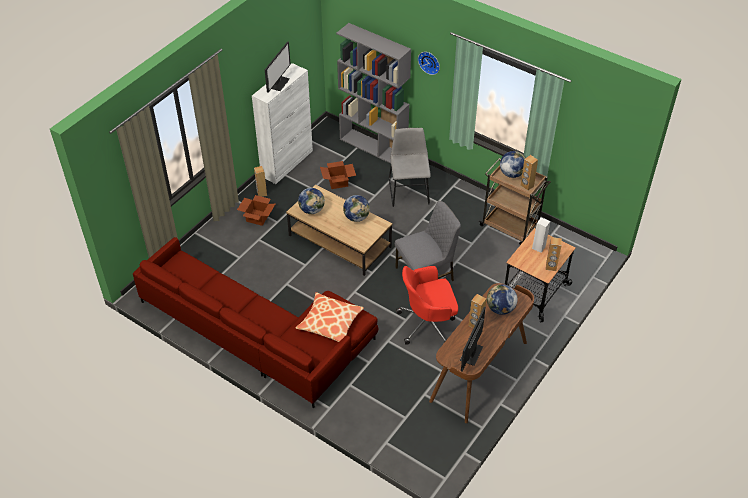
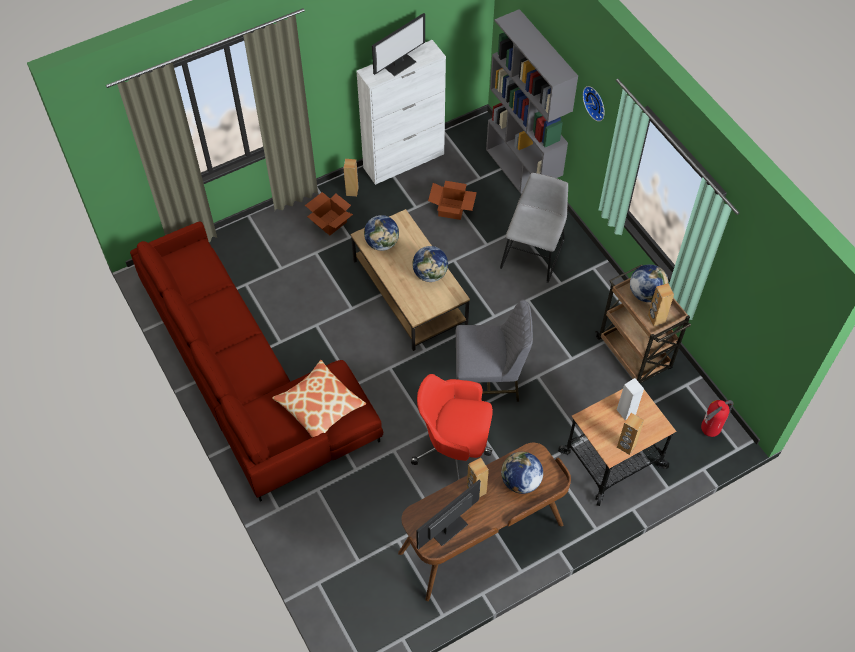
camera: 25 degrees right, 10 degrees up
none -> fire extinguisher [701,400,733,437]

